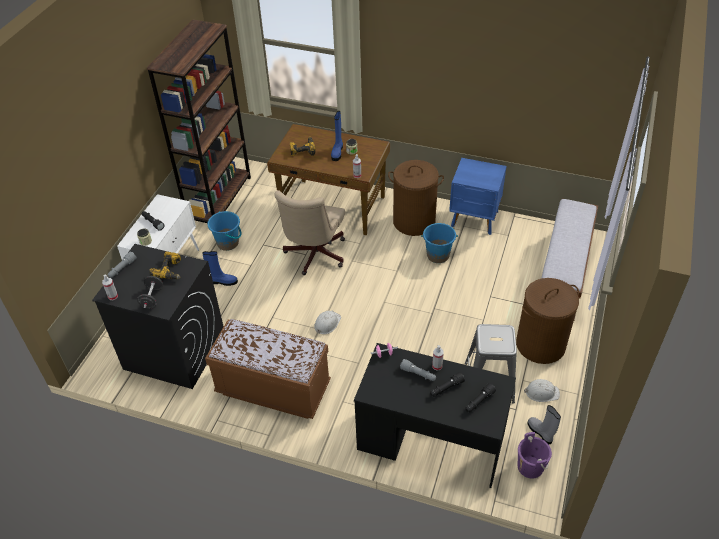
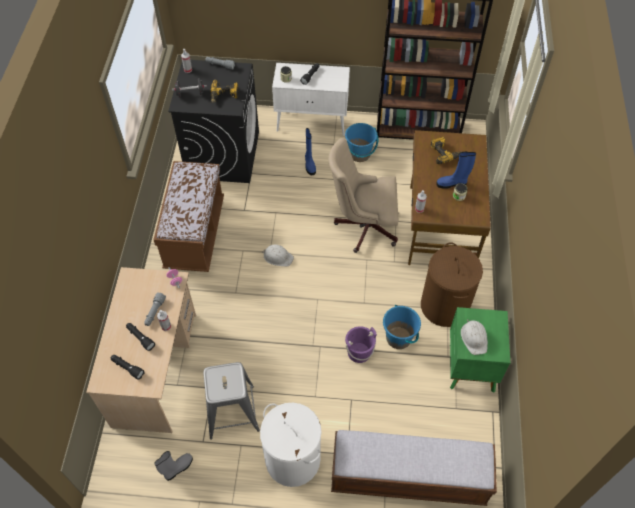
camera: 75 degrees right, 10 degrees up
black desk [354,343,516,488] -> beige desk [86,267,196,433]
blue nightstand [449,158,507,235] -> green nightstand [450,307,510,393]
brown laundry basket [516,278,579,364] -> white laundry basket [260,403,321,487]
purple bucket [518,432,552,479] -> purple bucket moved to [345,326,377,363]
white hard hat [524,379,560,402] -> white hard hat moved to [461,320,488,355]

